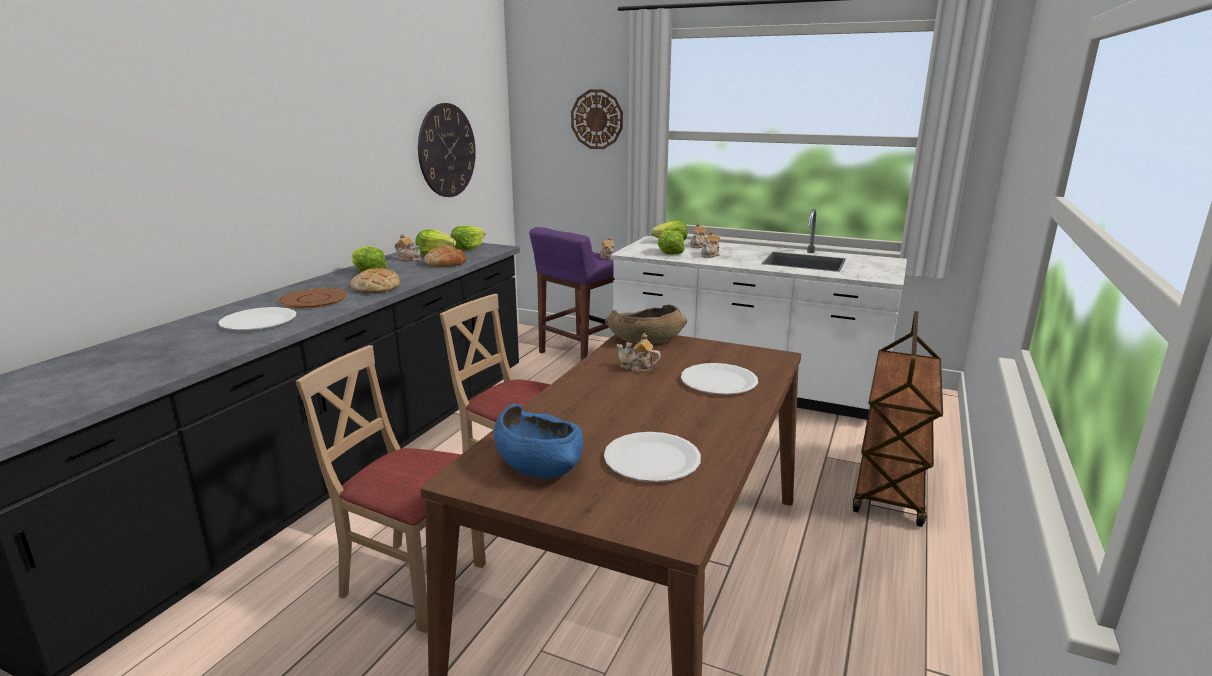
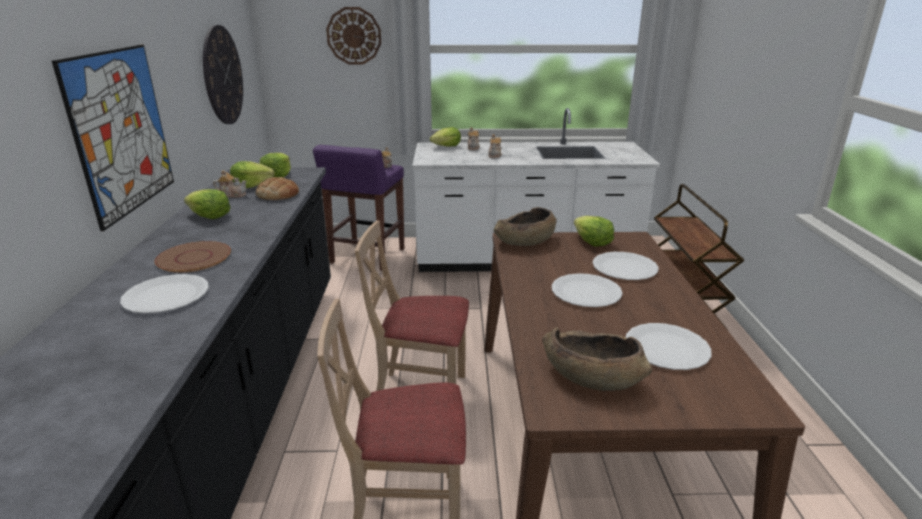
camera: 25 degrees left, 5 degrees up
bread [351,268,400,293] -> none
blue bowl [494,404,583,479] -> brown bowl [542,328,652,391]
teapot [617,333,661,373] -> none
lettuce [658,230,685,255] -> lettuce moved to [574,216,614,247]
none -> picture [52,45,174,231]
none -> white plate [552,273,623,307]

